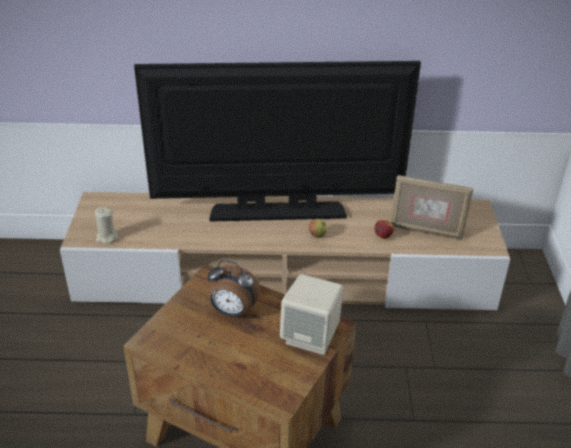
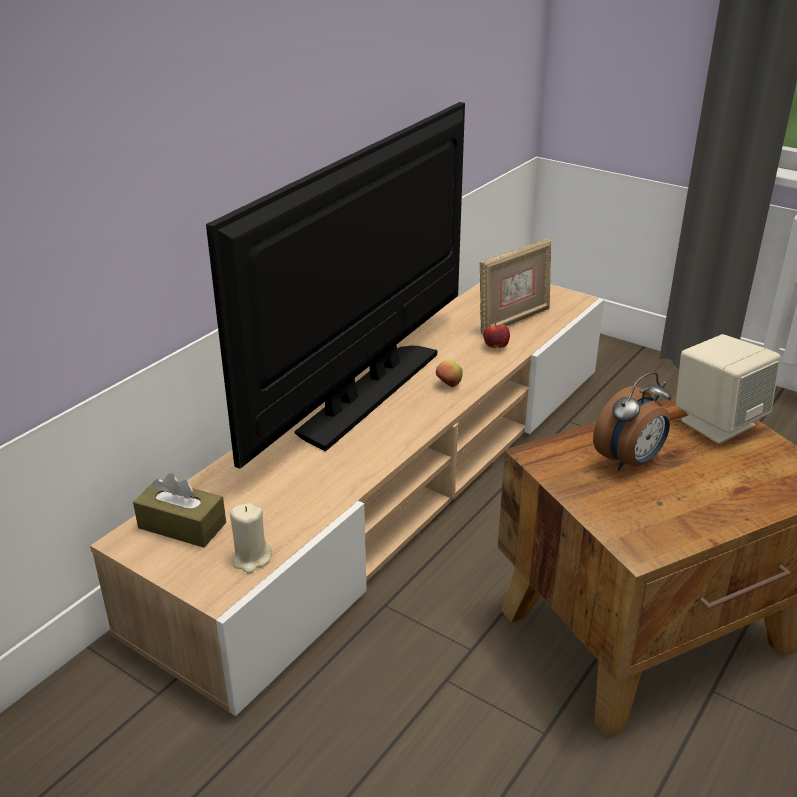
camera: 55 degrees left, 5 degrees down
none -> brown tissue box [133,473,226,548]

